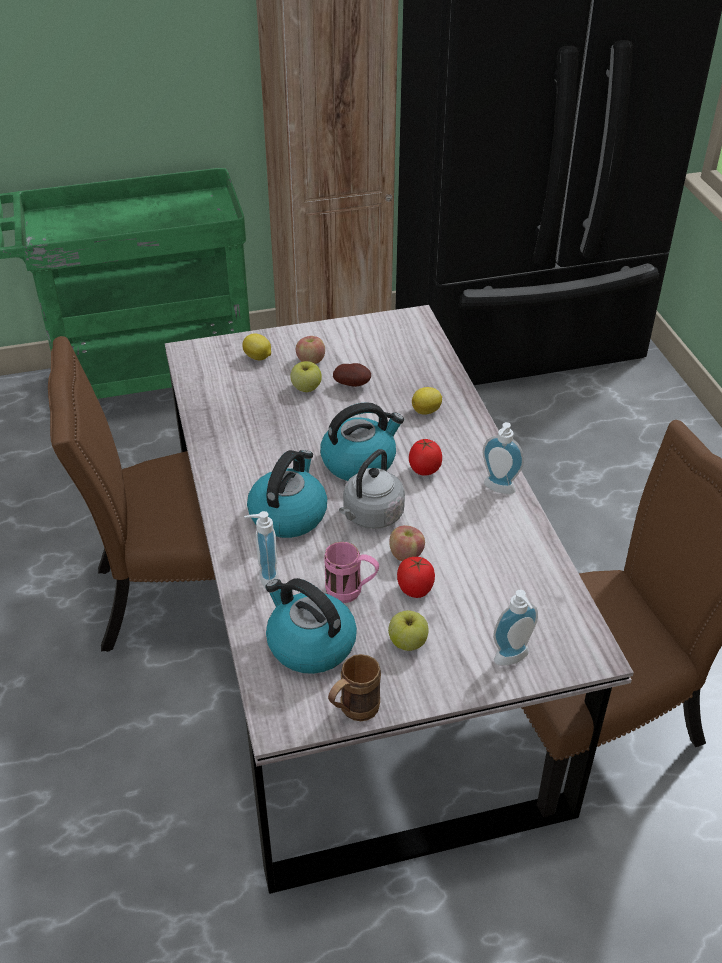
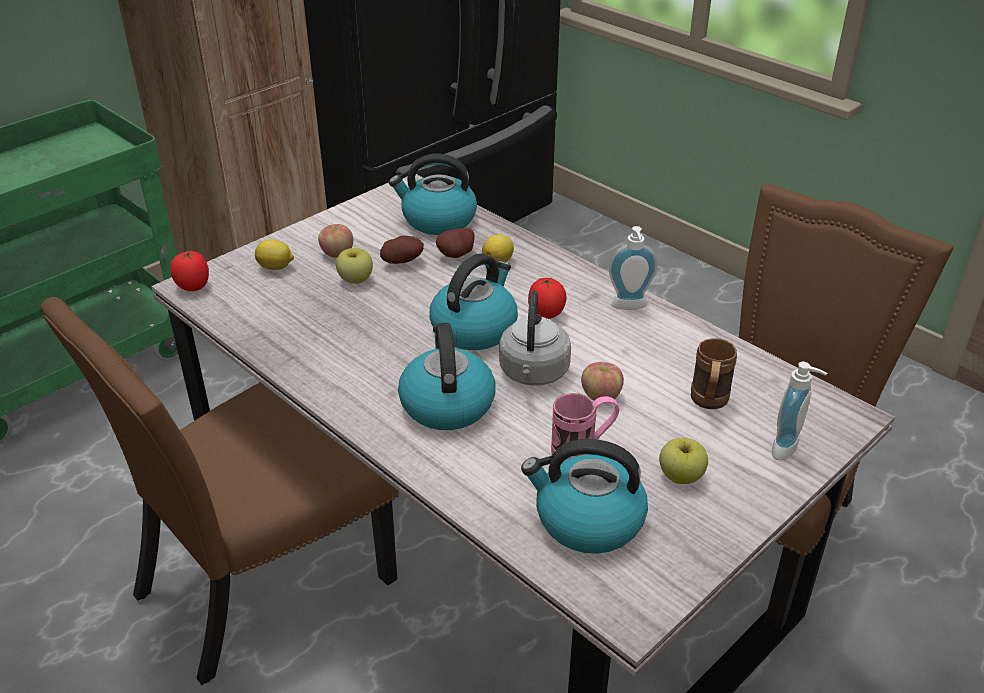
camera: 30 degrees left, 5 degrees down
soap dispenser [244,511,279,589] -> none
brown mug [328,654,381,721] -> brown mug moved to [691,338,737,409]
tomato [397,557,435,598] -> tomato moved to [170,250,209,291]
none -> kettle [389,154,477,235]
none -> potato [436,228,475,258]

